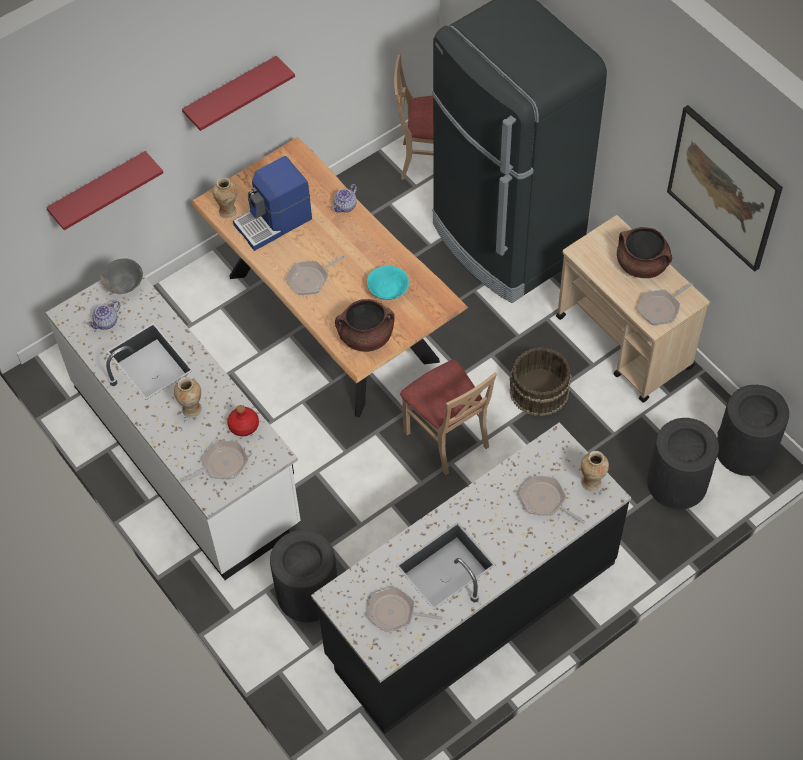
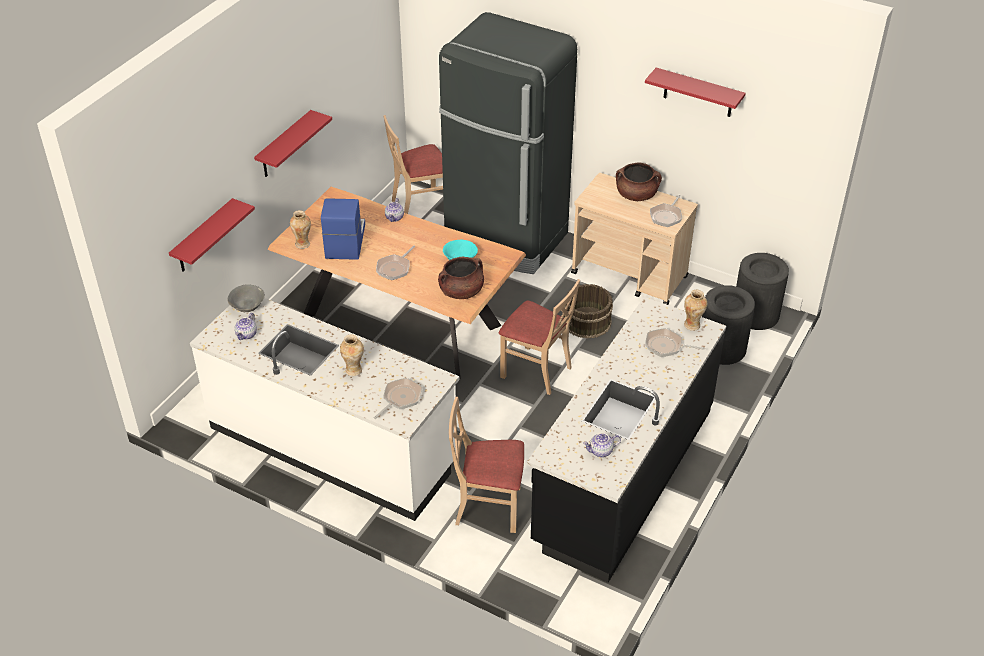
camera: 25 degrees left, 15 degrees down
red bottle [227,405,259,436] -> none
coffee machine [233,156,312,251] -> coffee machine turned 150 degrees clockwise [321,198,365,260]
black trash can [270,530,338,622] -> beige chair [449,397,524,533]
frying pan [367,587,442,632] -> teapot [583,433,621,457]
picture [667,105,783,272] -> red shelf [645,68,746,117]

